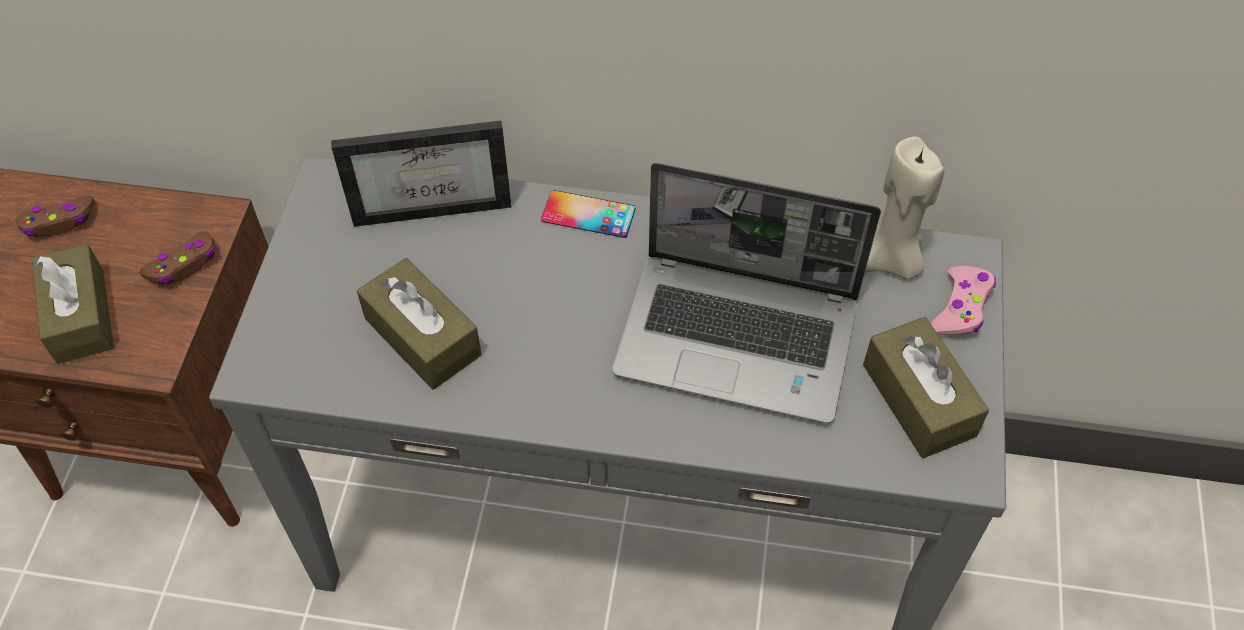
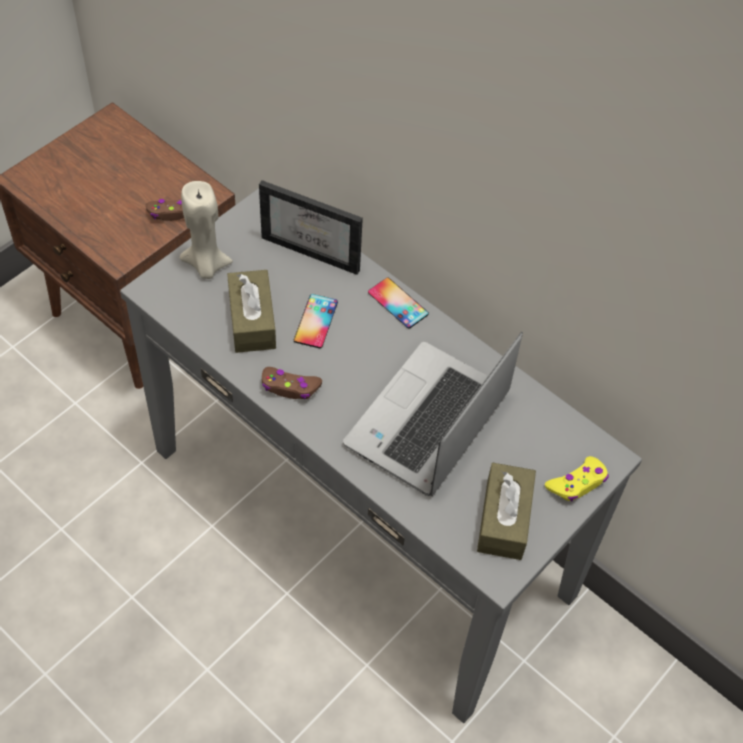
camera: 30 degrees right, 0 degrees up
brown game controller [15,196,95,238] -> brown game controller moved to [262,367,322,399]
brown tissue box [32,244,114,364] -> none
laptop [613,163,881,424] -> laptop turned 75 degrees clockwise [343,332,523,496]
beige candle [865,137,944,280] -> beige candle moved to [180,181,233,279]
pink game controller [931,266,996,335] -> yellow game controller [545,456,609,502]
none -> phone [294,294,338,348]

